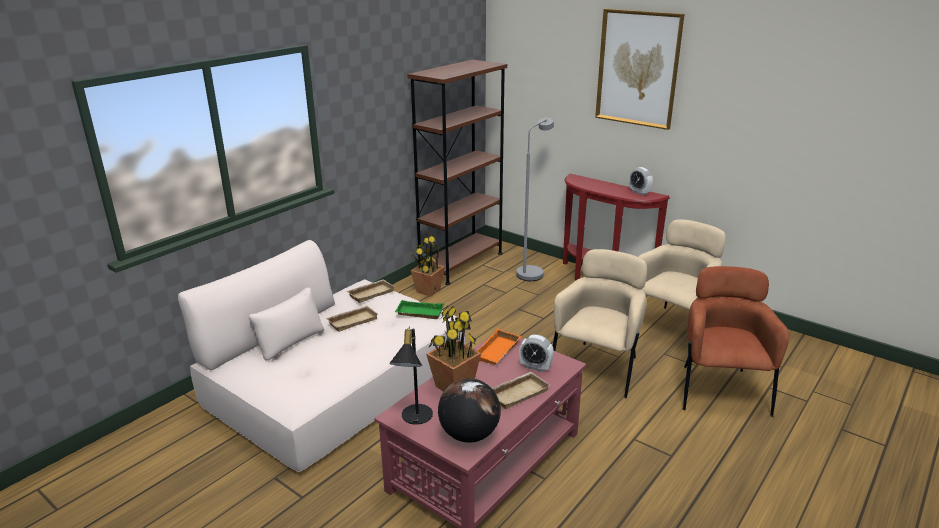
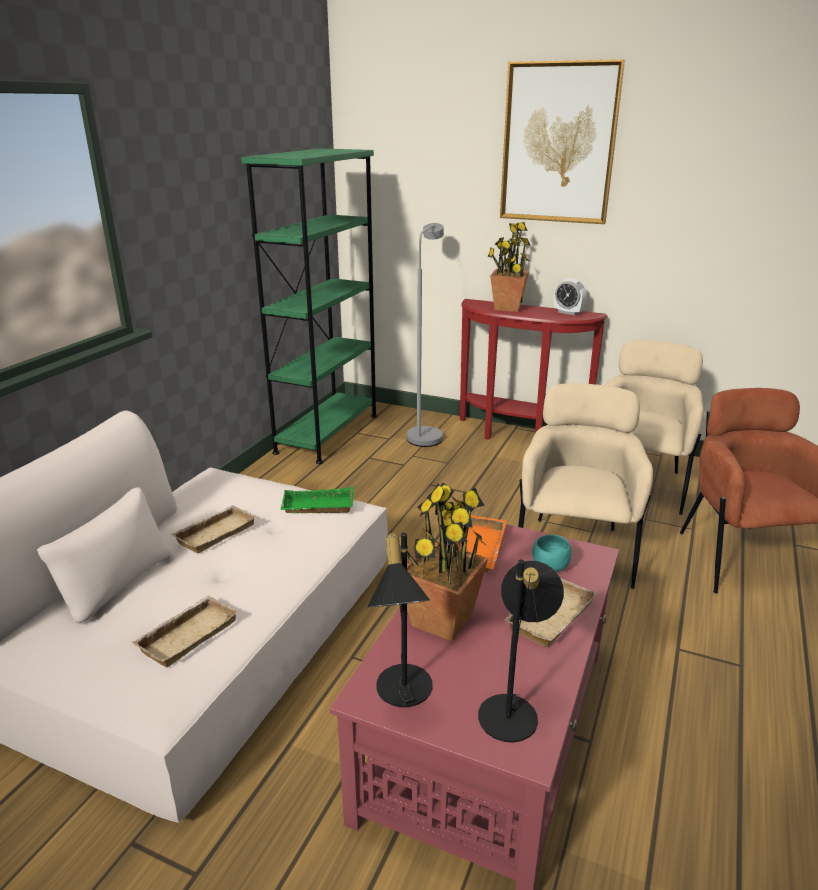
camera: 15 degrees left, 0 degrees up
beige tray [347,279,395,303] -> beige tray moved to [132,595,239,667]
brown bookcase [407,60,507,285] -> green bookcase [241,149,377,464]
potted plant [410,234,445,297] -> potted plant moved to [488,222,530,312]
globe [438,378,501,443] -> black table lamp [478,559,564,743]
alarm clock [519,334,554,372] -> turquoise bowl [532,535,572,572]

